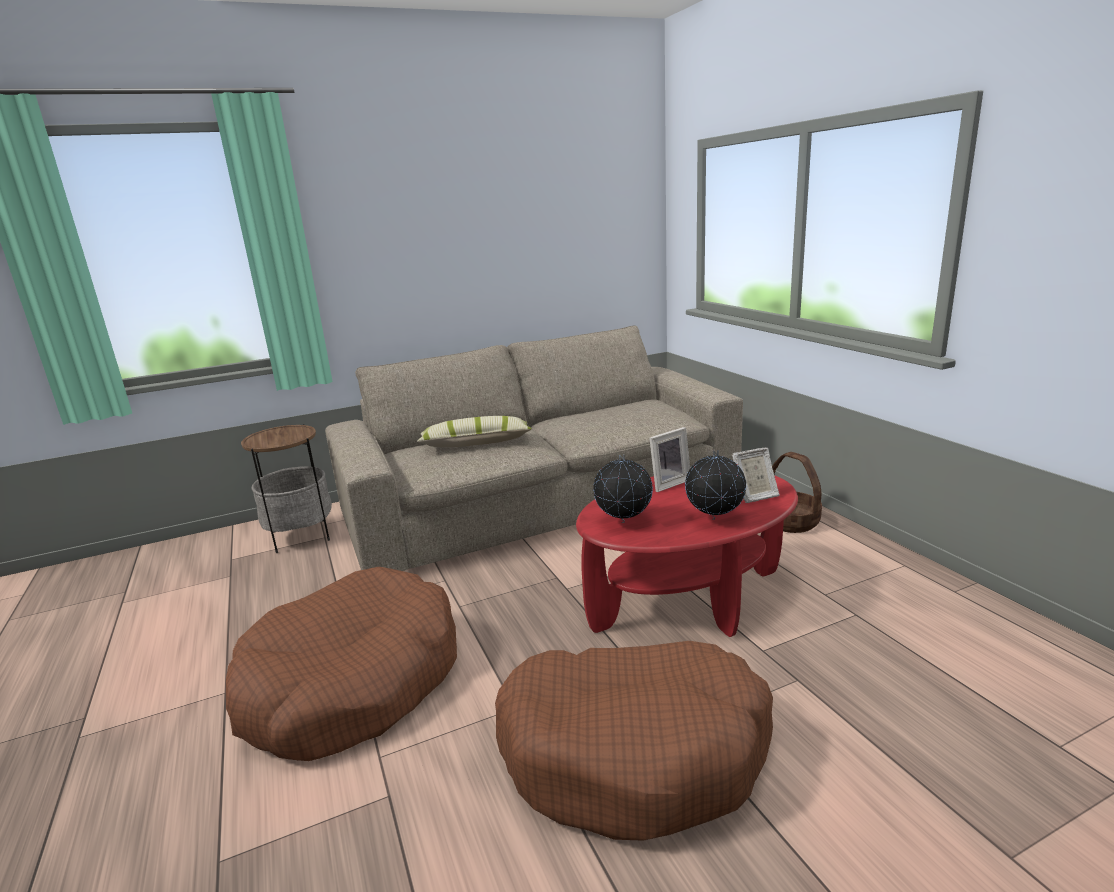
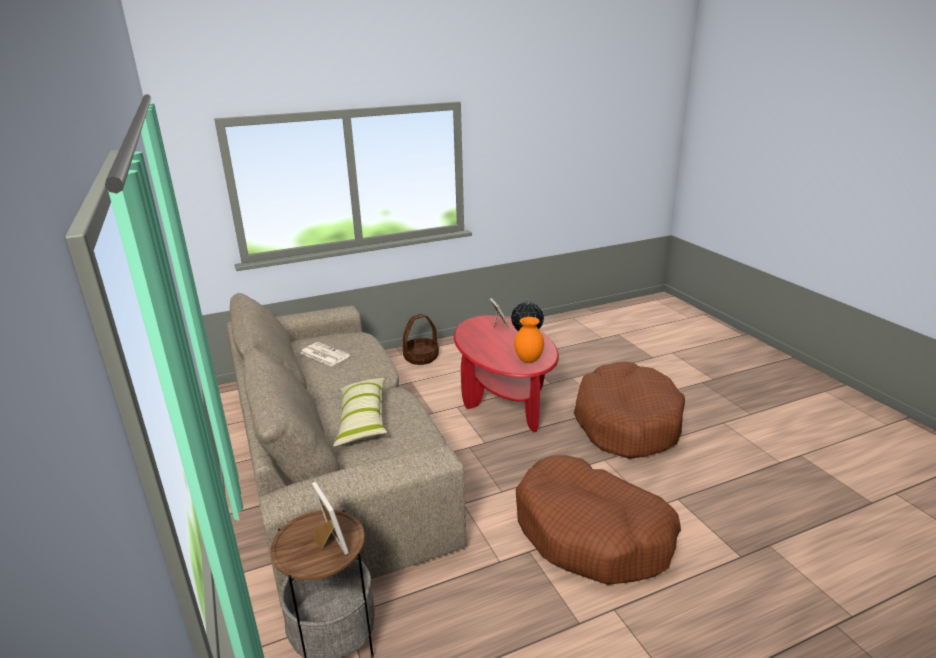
camera: 90 degrees left, 5 degrees up
globe [593,454,653,523] -> orange vase [514,317,544,363]
picture frame [649,427,690,492] -> picture frame moved to [312,482,349,555]
none -> newspaper [301,342,350,366]

